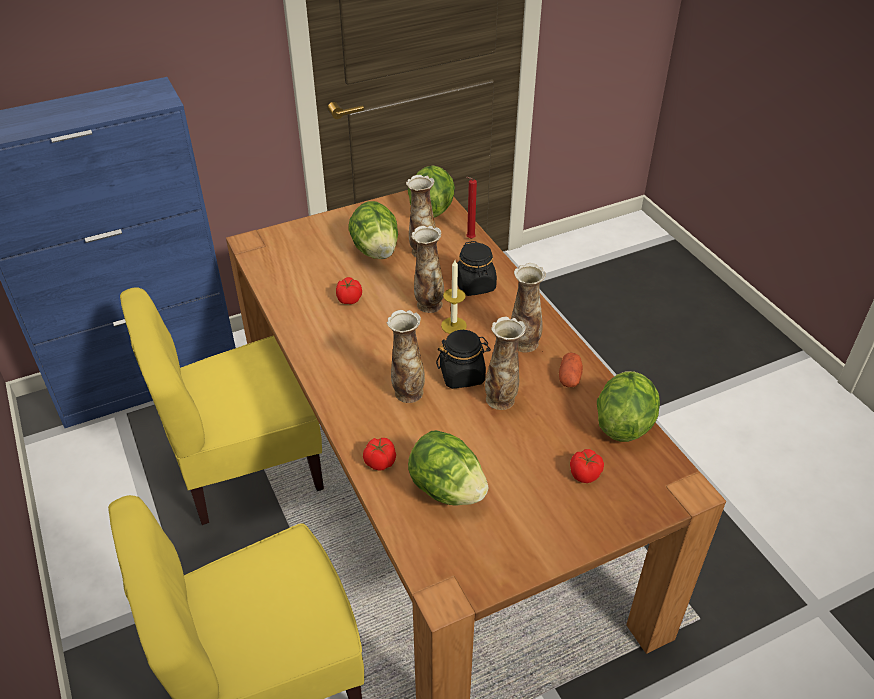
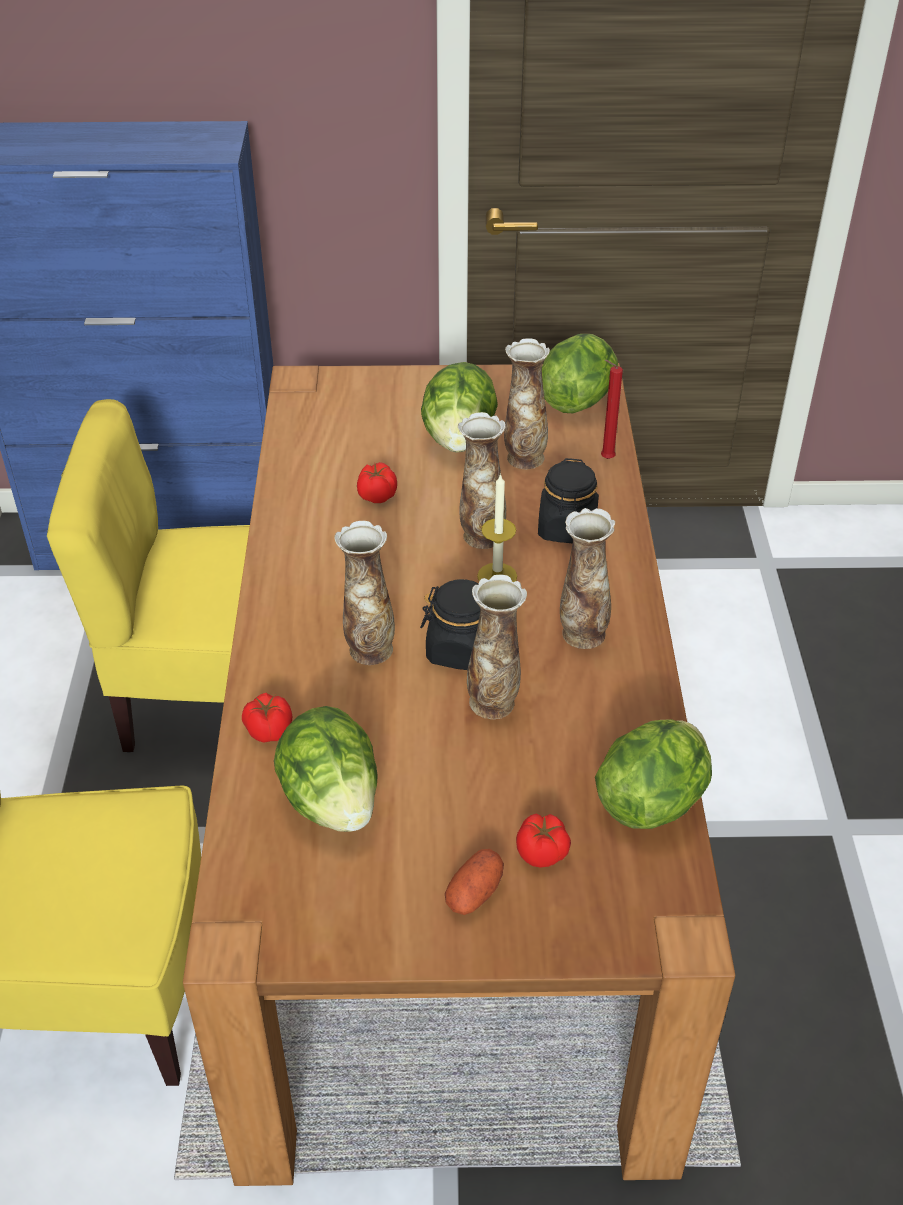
camera: 25 degrees right, 0 degrees up
potato [559,352,583,387] -> potato moved to [445,849,504,915]

